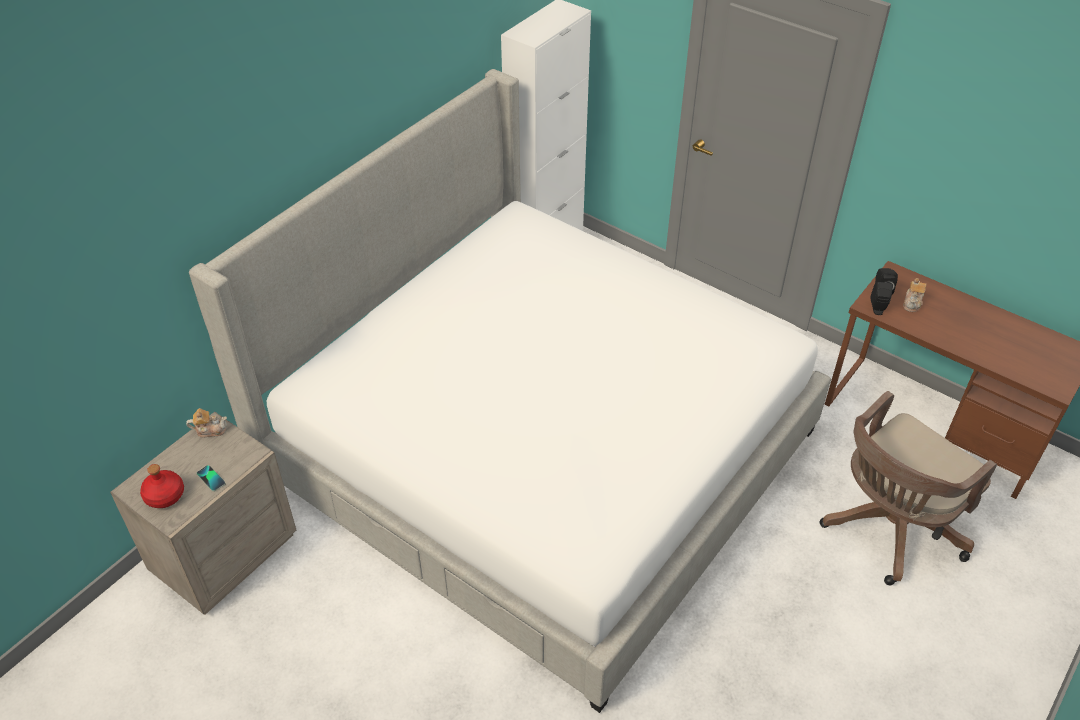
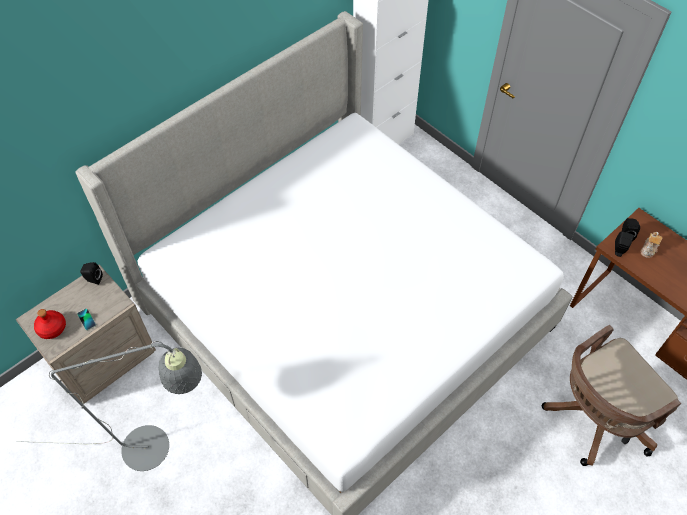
camera: 10 degrees right, 10 degrees up
teapot [186,408,227,438] -> black speaker [80,262,103,285]
none -> grey floor lamp [17,341,202,471]

